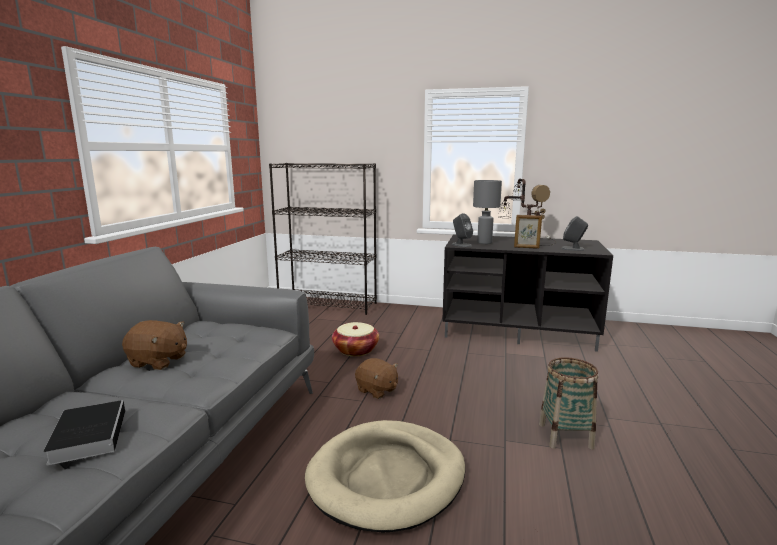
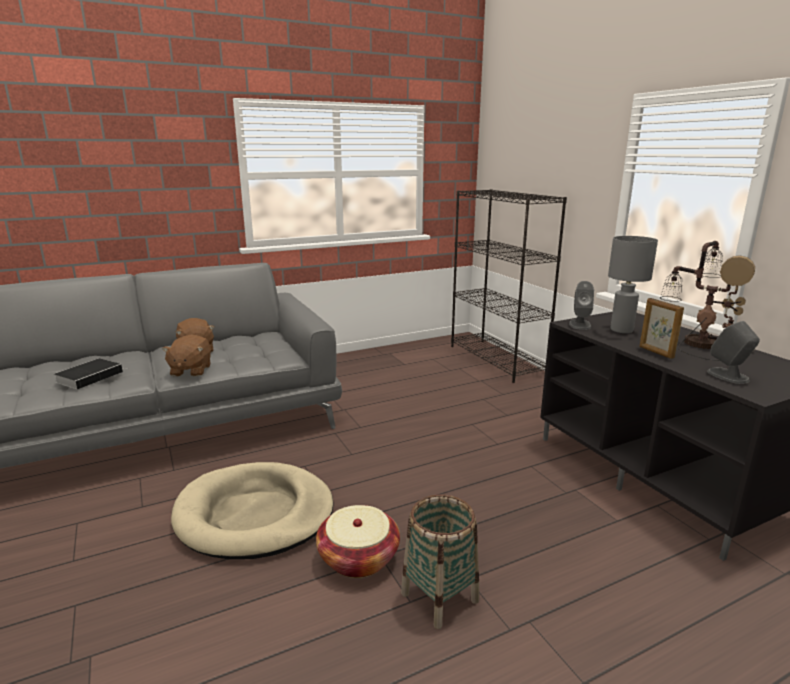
camera: 50 degrees right, 5 degrees up
basket [332,322,379,356] -> basket moved to [316,505,400,578]
brown plush toy [355,358,398,399] -> brown plush toy moved to [162,334,211,377]

